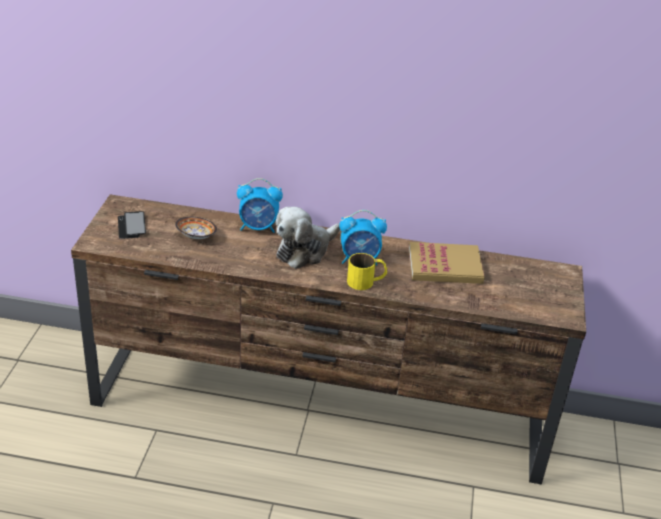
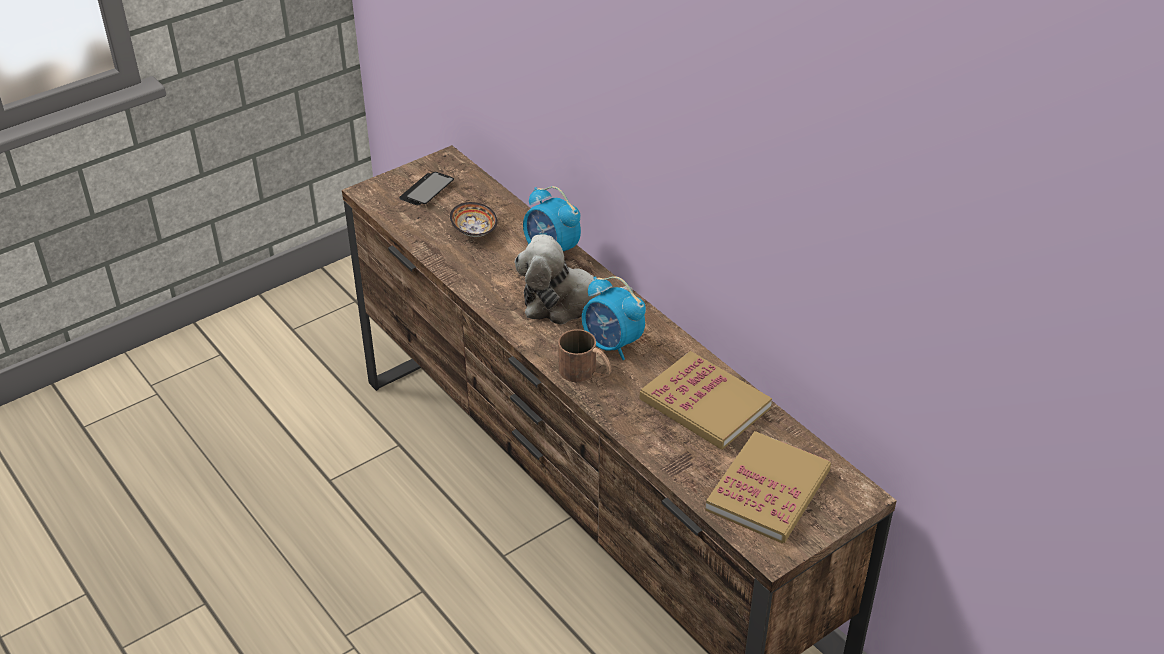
camera: 45 degrees right, 5 degrees up
yellow mug [347,253,387,290] -> brown mug [558,329,611,382]
none -> book [705,431,831,544]

